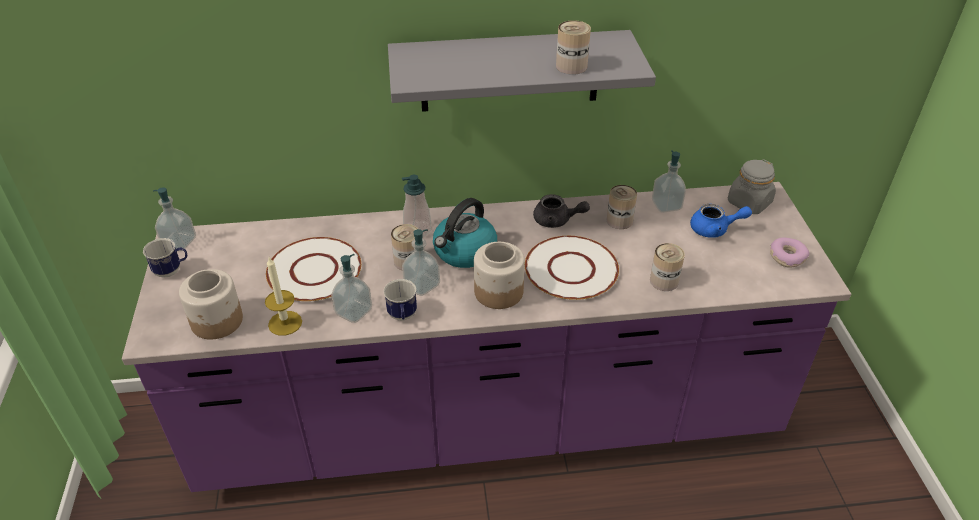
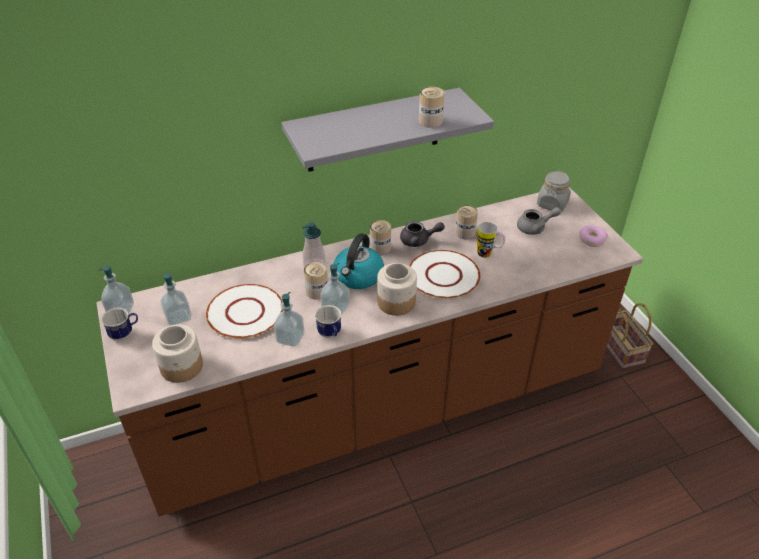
camera: 15 degrees left, 0 degrees up
purple counter [122,182,851,492] -> brown counter [96,187,643,517]
candle [265,257,302,336] -> none
can [650,243,685,291] -> can moved to [370,220,391,255]
soap dispenser [652,151,686,213] -> soap dispenser moved to [160,272,191,325]
blue teapot [690,204,752,238] -> grey teapot [517,207,561,235]
none -> mug [477,222,505,258]
none -> basket [606,303,653,369]

